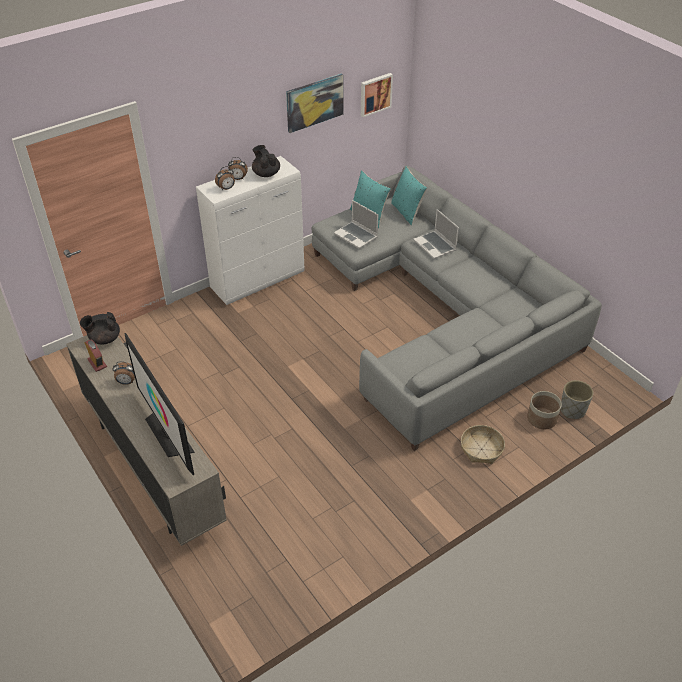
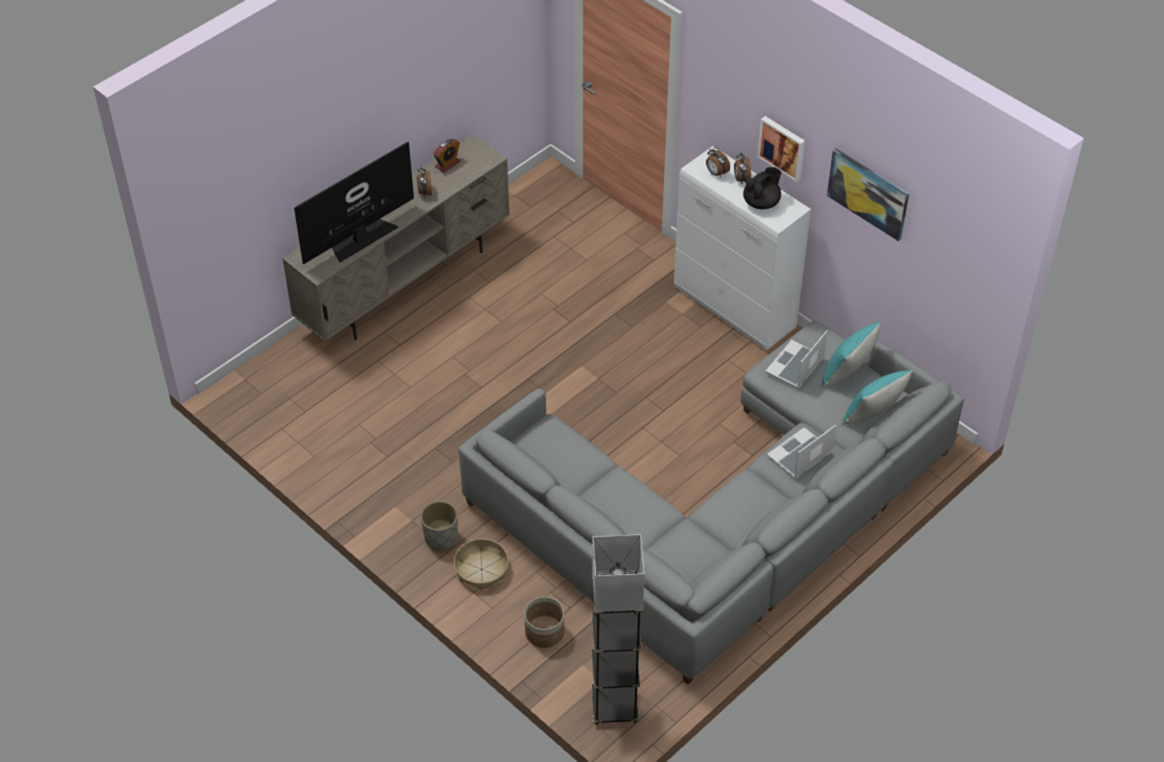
camera: 80 degrees right, 5 degrees up
black teapot [80,312,120,344] -> none
picture [361,73,393,117] -> picture moved to [758,116,805,182]
grey planter [561,380,593,419] -> grey planter moved to [421,501,458,550]
none -> grey floor lamp [591,534,645,725]

